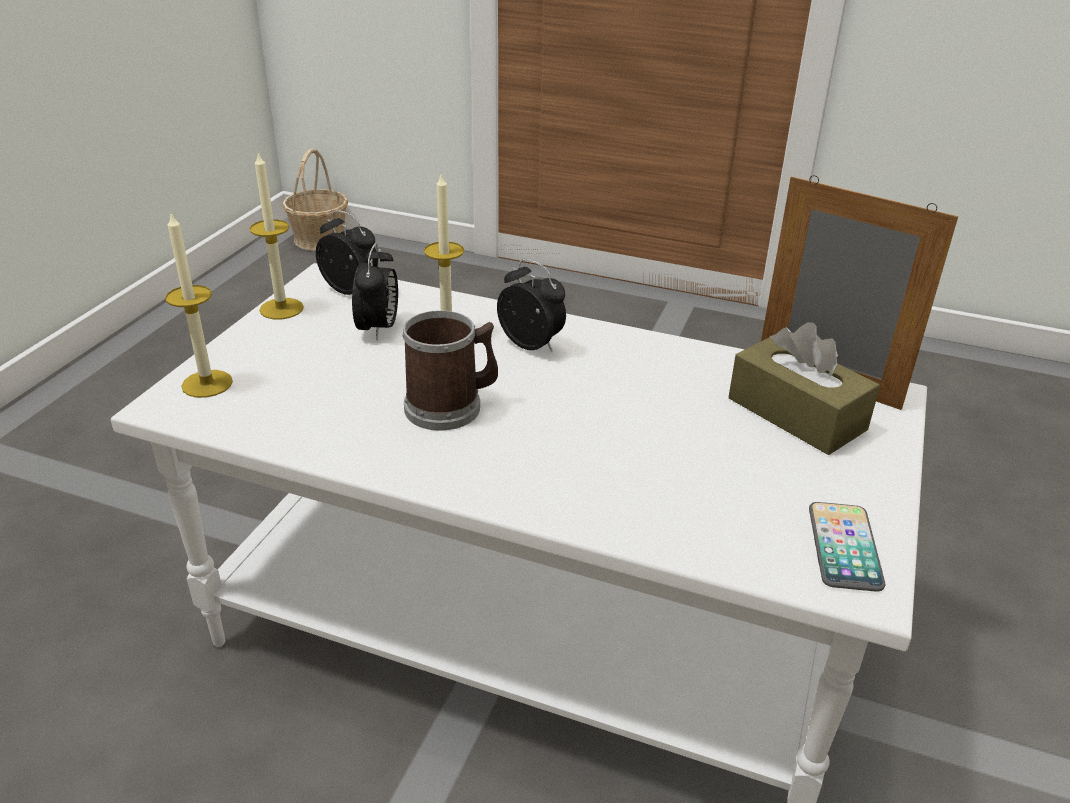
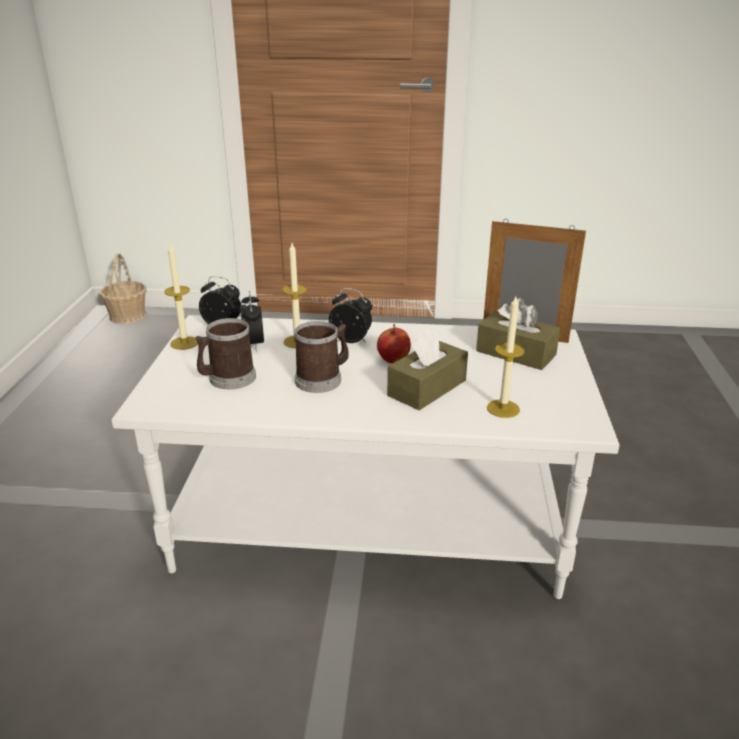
camera: 15 degrees left, 5 degrees down
candle [165,211,233,398] -> candle moved to [487,297,525,418]
phone [809,502,885,592] -> none
none -> mug [196,318,256,389]
none -> apple [377,324,411,364]
none -> brown tissue box [387,327,468,410]

